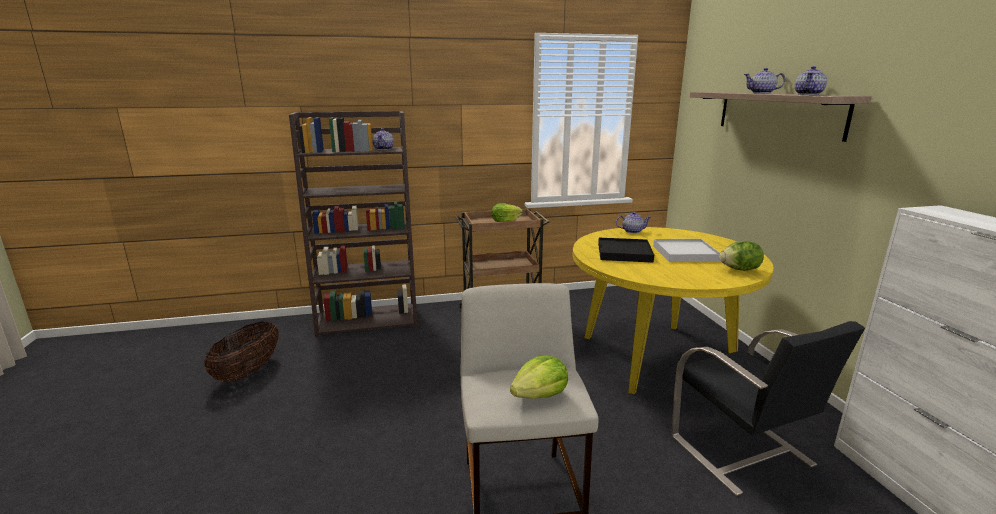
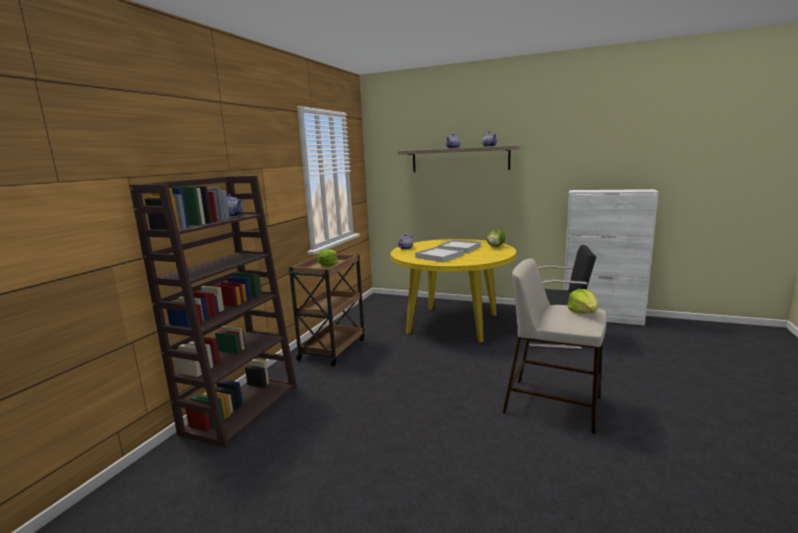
camera: 55 degrees left, 5 degrees down
basket [204,321,279,382] -> none
black tray [598,238,654,263] -> white tray [415,247,464,262]

